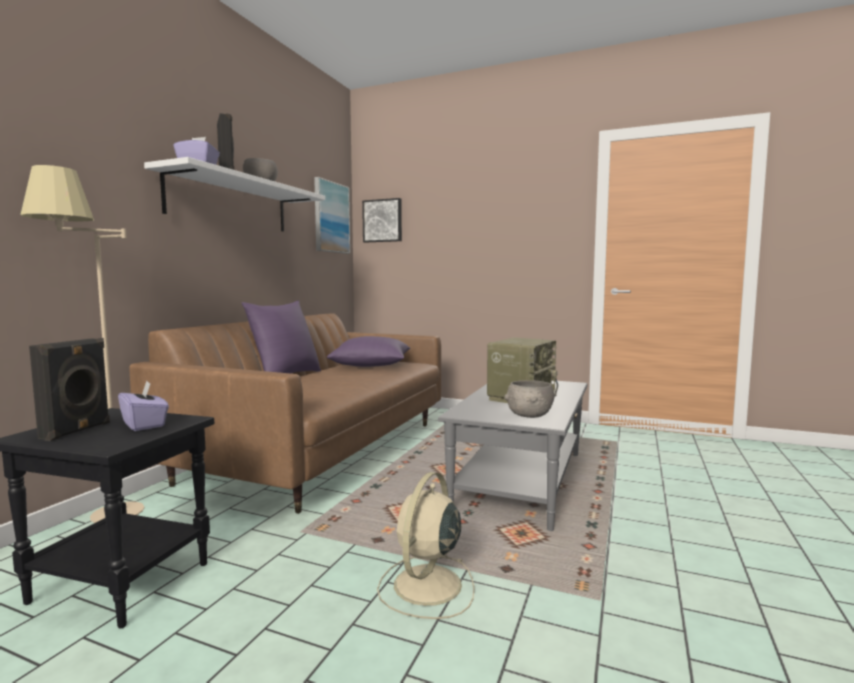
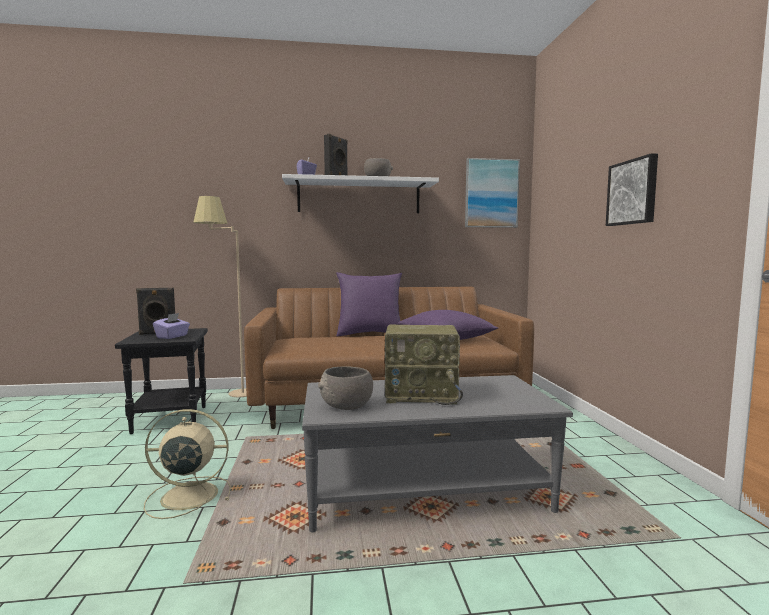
camera: 60 degrees right, 0 degrees up
picture [362,198,402,243] -> picture moved to [606,153,658,226]

